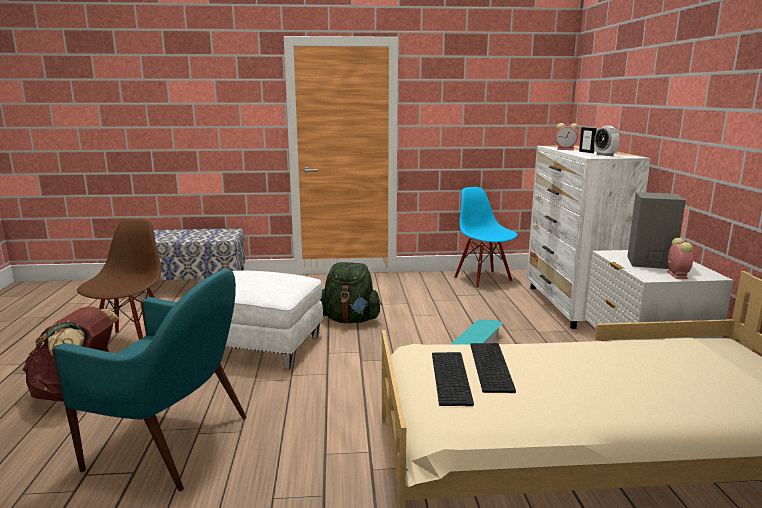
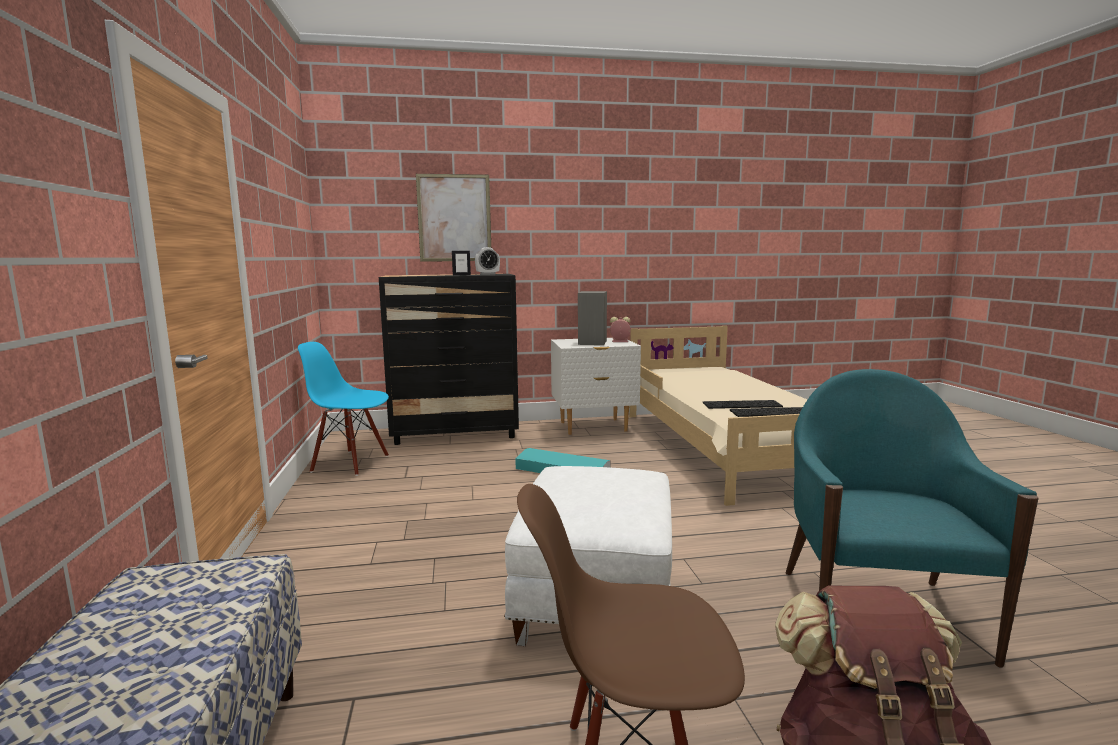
camera: 95 degrees left, 5 degrees down
green backpack [320,262,382,323] -> none
blue chair [454,187,518,289] -> blue chair turned 45 degrees clockwise [298,342,389,476]
white dresser [527,145,651,329] -> black dresser [379,274,519,445]
alarm clock [556,123,579,150] -> none
none -> picture [416,174,491,262]

